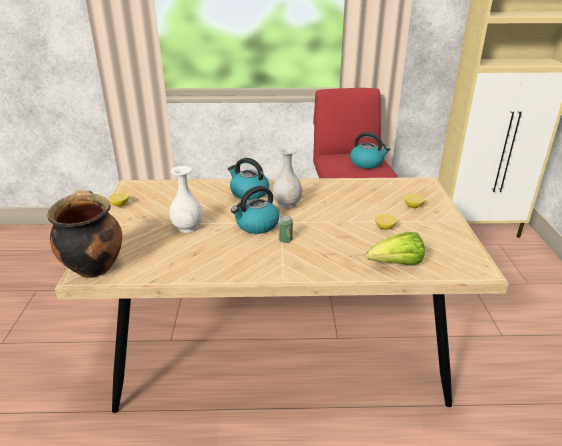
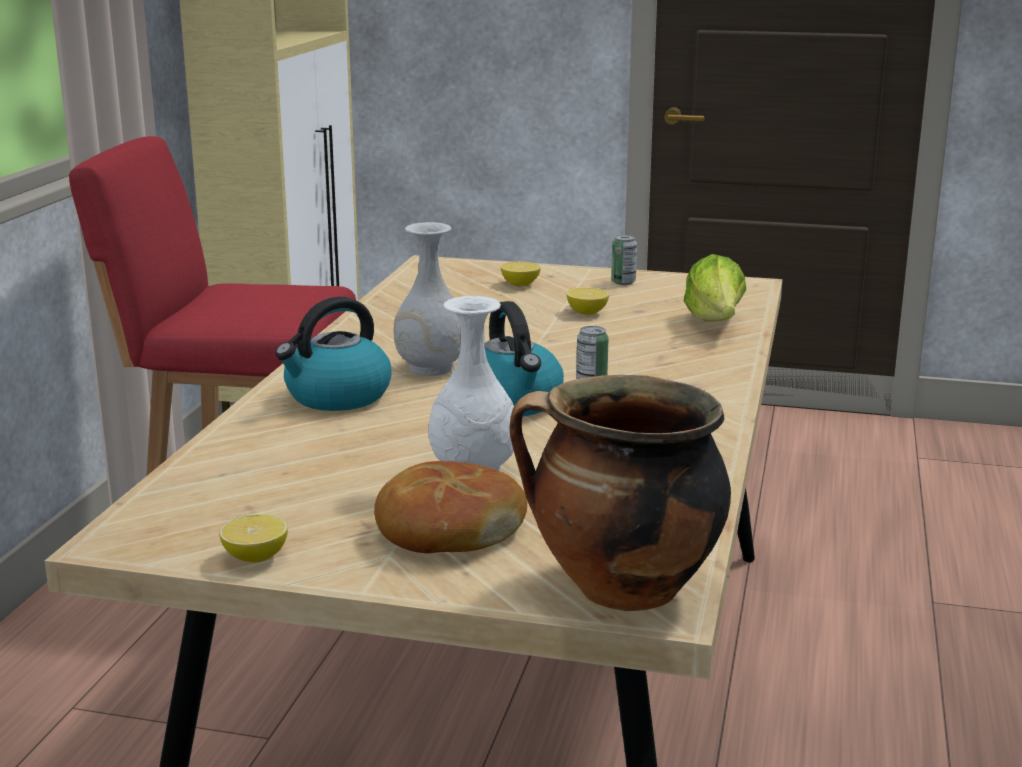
camera: 75 degrees left, 10 degrees down
kettle [350,132,390,169] -> none
none -> bread [374,461,527,553]
none -> can [611,235,637,285]

